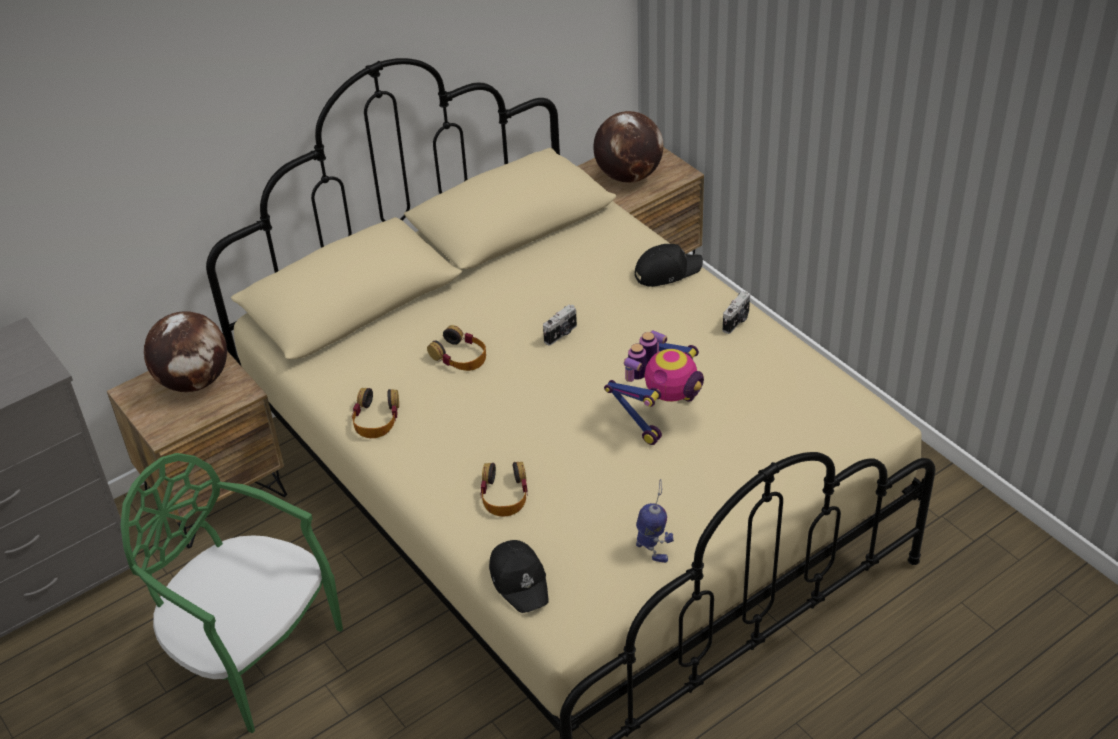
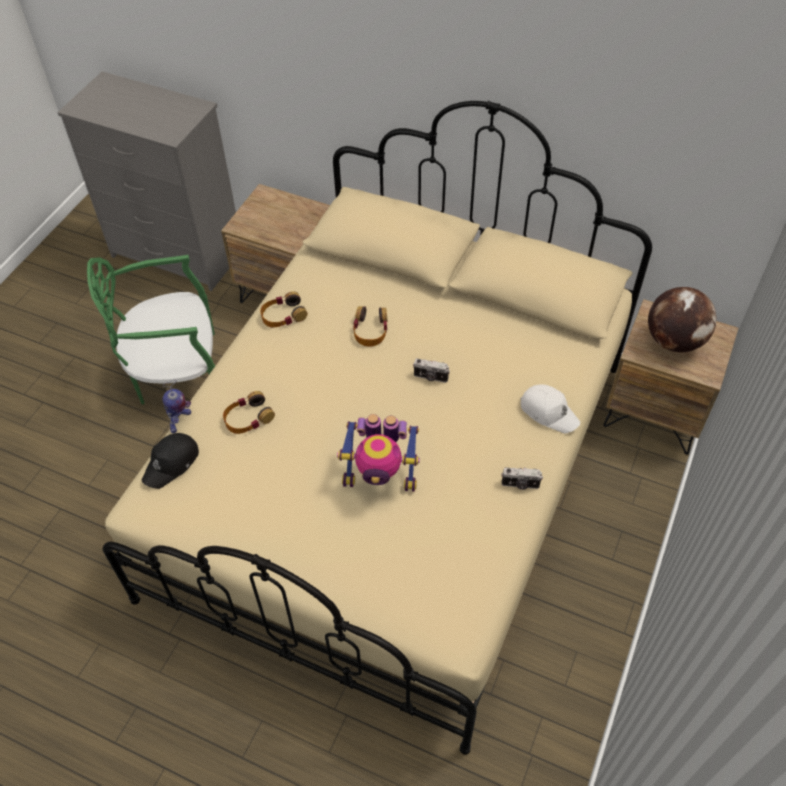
camera: 60 degrees right, 10 degrees up
green chair [120,453,343,733] -> green chair turned 105 degrees counterclockwise [87,255,215,404]
globe [144,311,227,392] -> none
black cap [635,244,703,287] -> white cap [520,385,580,433]
toy robot [636,479,674,563] -> toy robot moved to [163,380,191,433]

